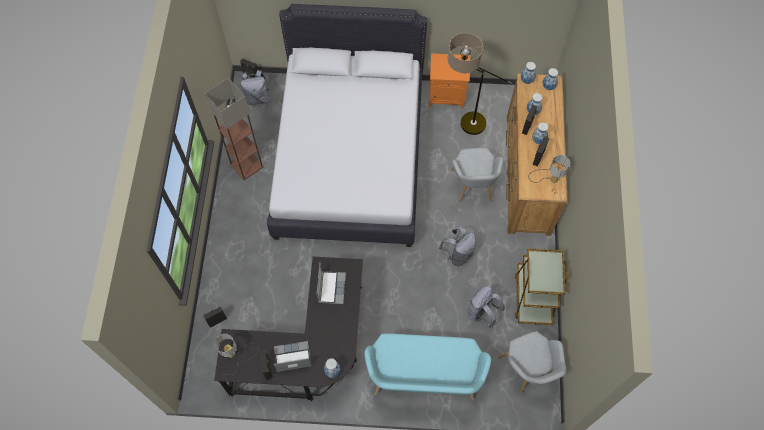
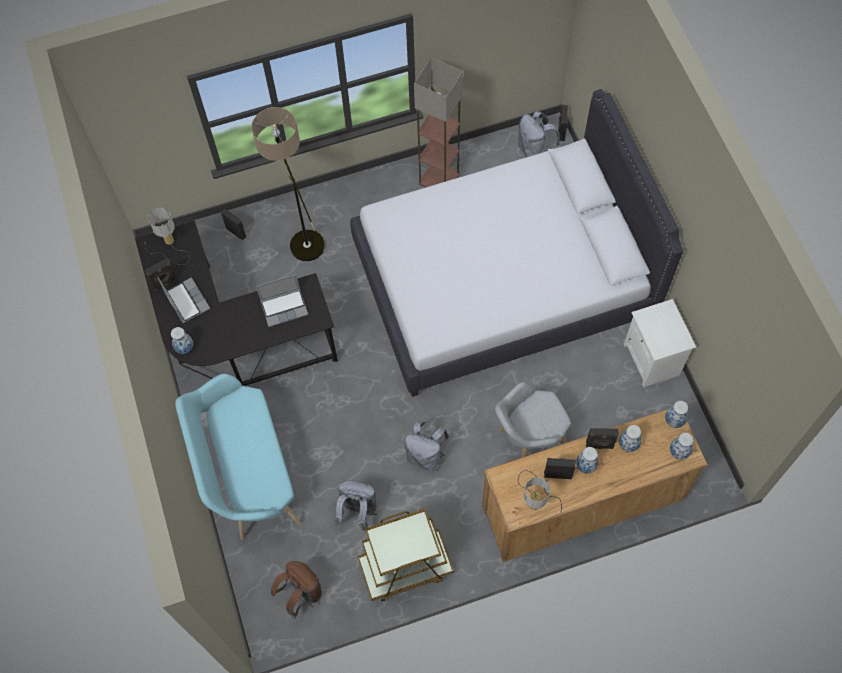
camera: 70 degrees right, 0 degrees up
orange nightstand [429,53,470,108] -> white nightstand [624,299,696,387]
floor lamp [447,33,513,135] -> floor lamp moved to [251,107,325,261]
grey armchair [498,331,566,394] -> brown backpack [271,561,322,619]

